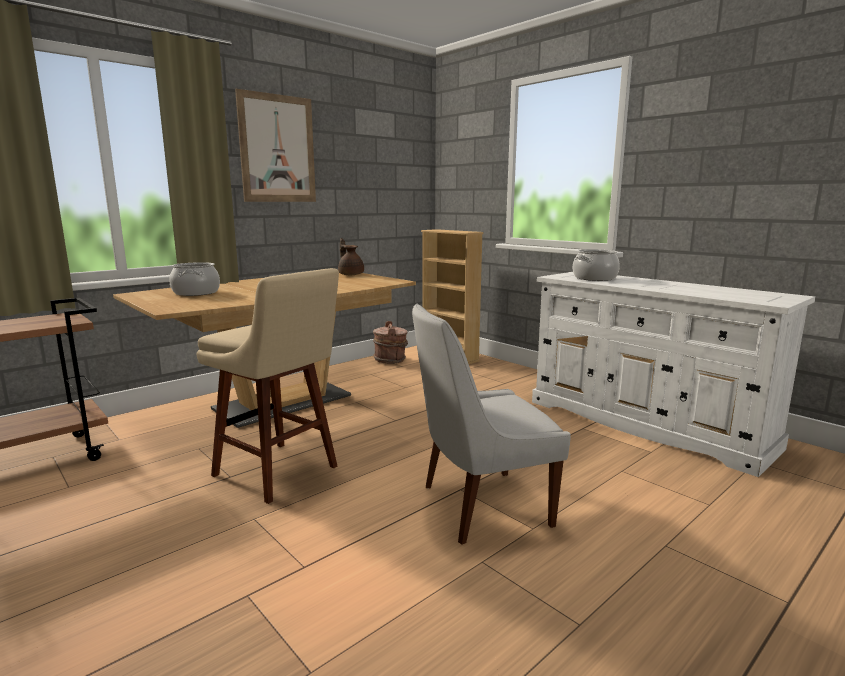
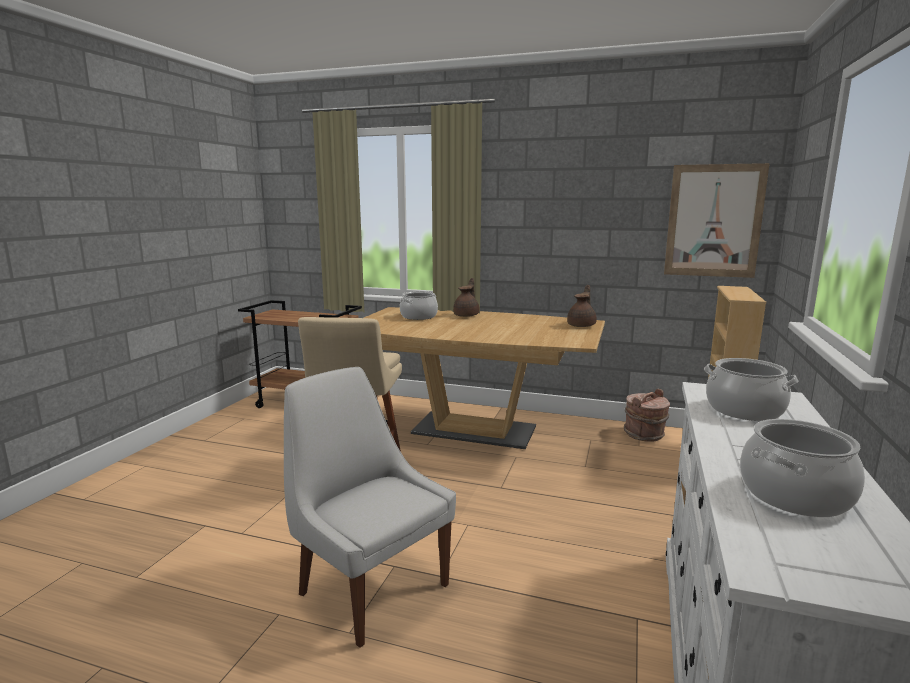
camera: 60 degrees right, 0 degrees up
picture [235,89,316,202] -> picture moved to [664,163,770,278]
none -> brown teapot [453,278,480,317]
none -> cooking pot [740,419,865,517]

